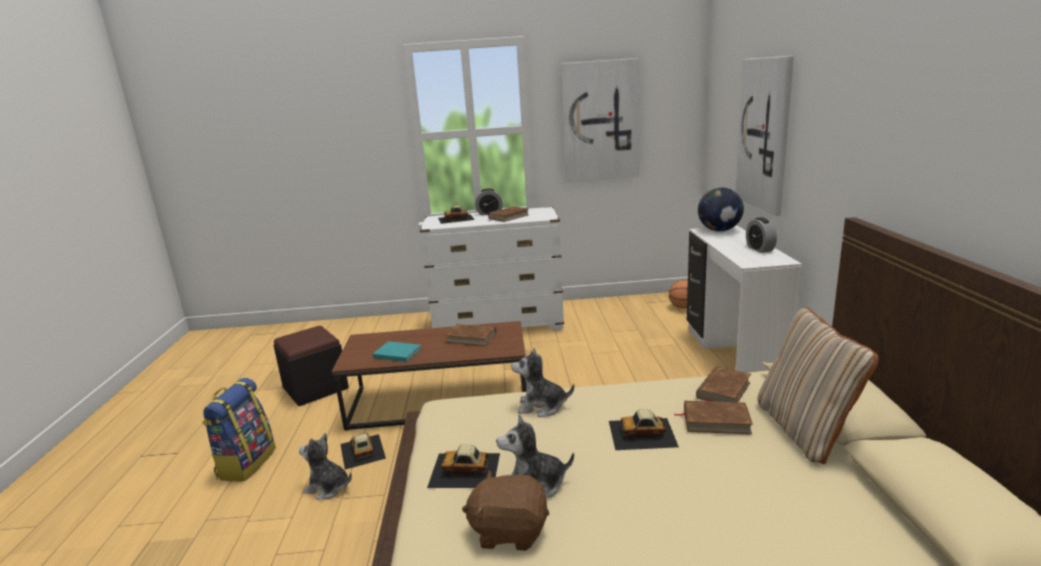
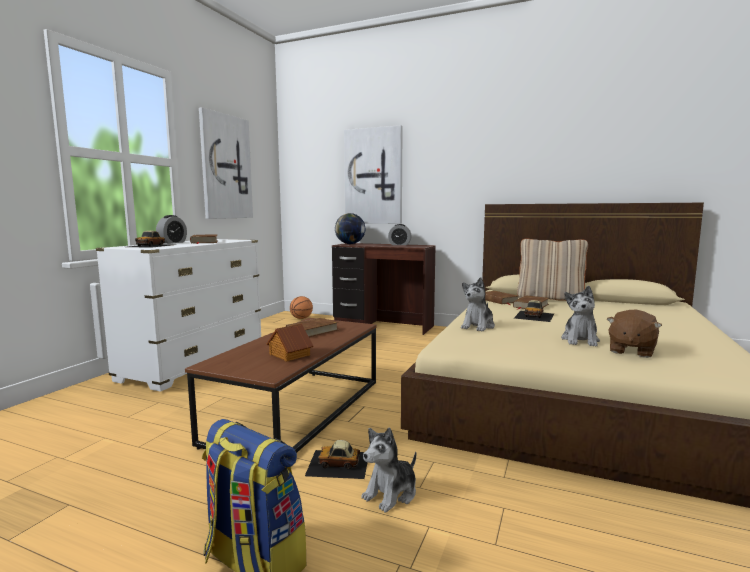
camera: 65 degrees left, 10 degrees down
black ottoman [273,326,349,406] -> none
turquoise book [373,341,421,362] -> toy house [267,323,313,362]
toy car [427,444,500,488] -> none
white desk [687,225,802,373] -> brown desk [332,243,436,335]

